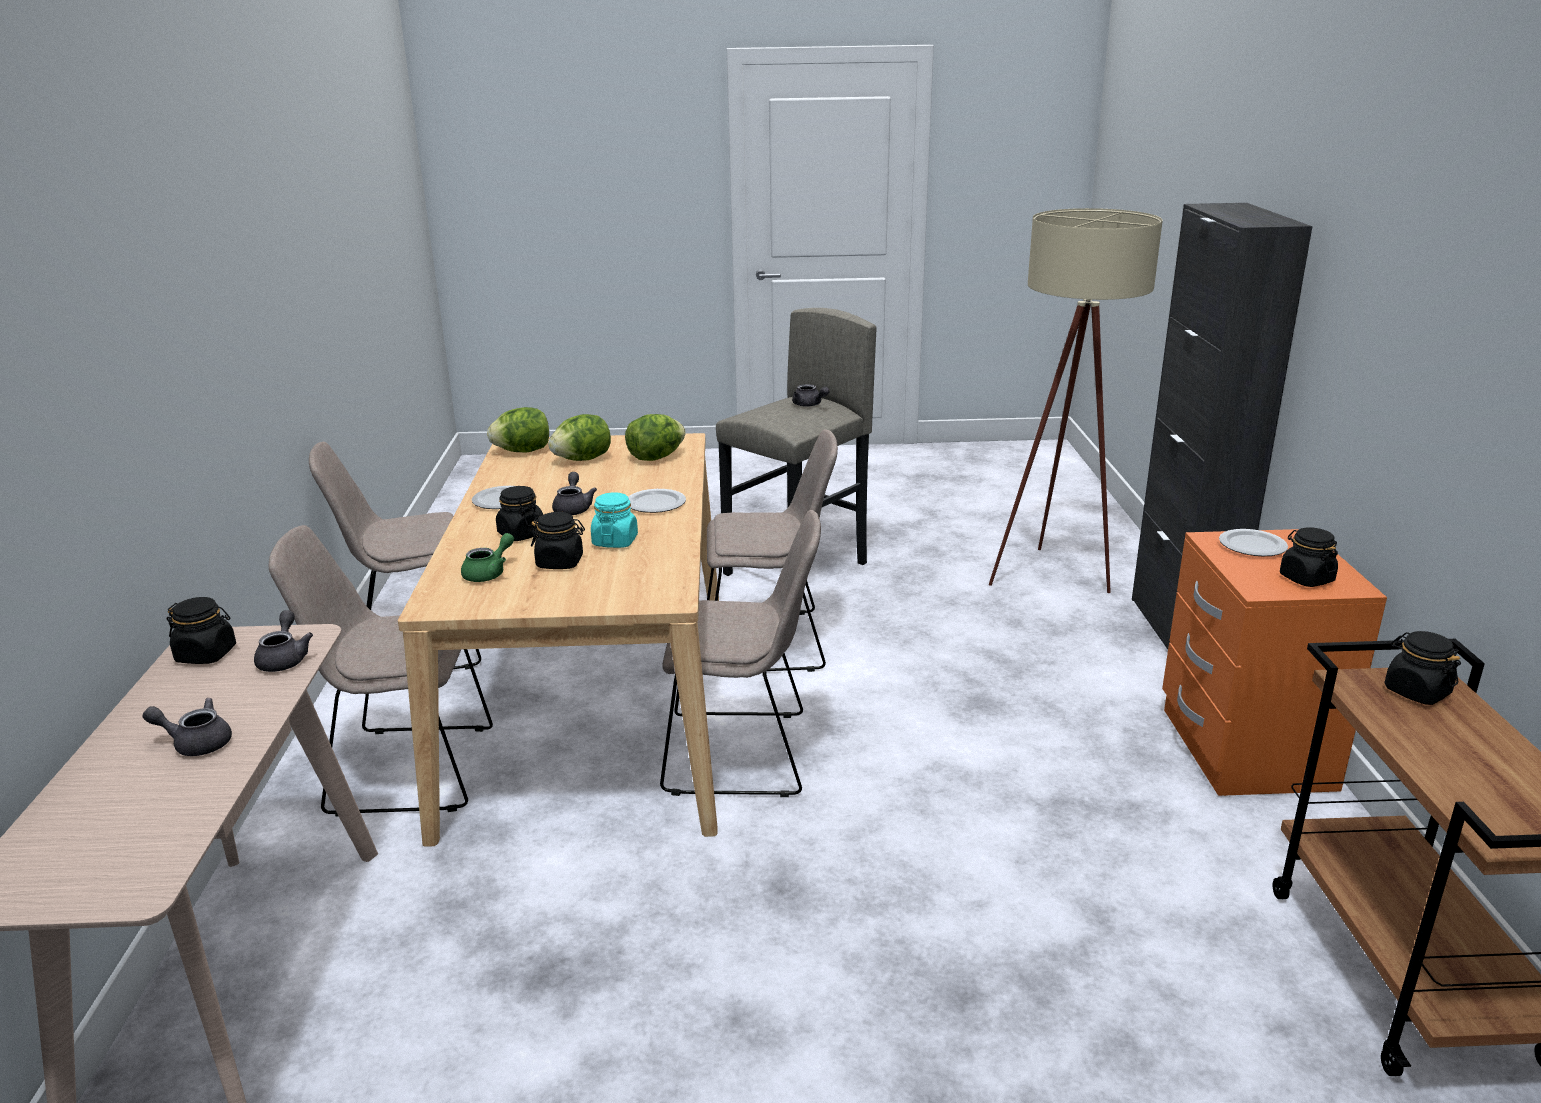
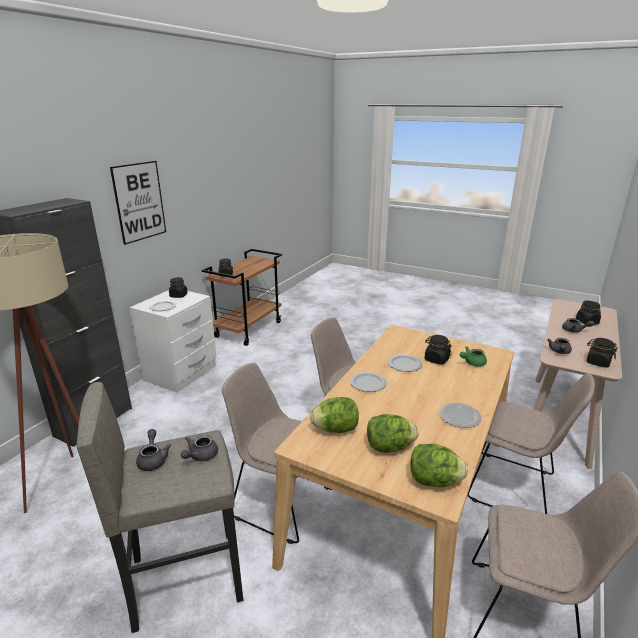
camera: 150 degrees left, 0 degrees up
black jar [496,486,543,541] -> black jar moved to [576,301,601,325]
grey teapot [552,472,597,515] -> grey teapot moved to [181,435,218,461]
turquoise jar [591,492,638,548] -> plate [388,354,422,372]
orange nightstand [1162,529,1387,796] -> white nightstand [130,290,217,393]
none -> picture [110,161,166,245]

